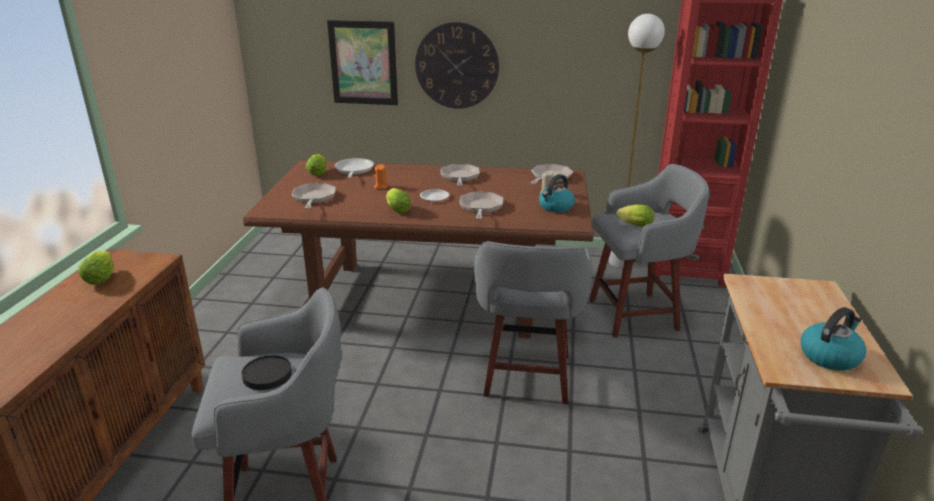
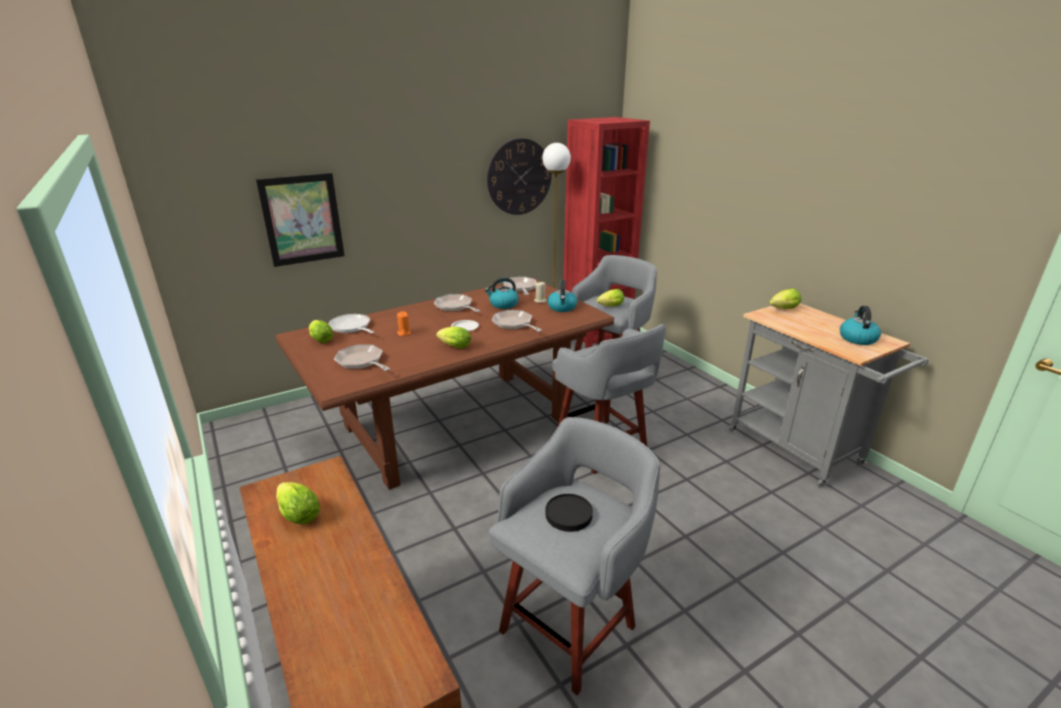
camera: 40 degrees left, 0 degrees up
wall clock [415,22,499,109] -> wall clock moved to [487,138,552,215]
none -> kettle [485,277,519,309]
none -> lettuce [769,289,801,309]

